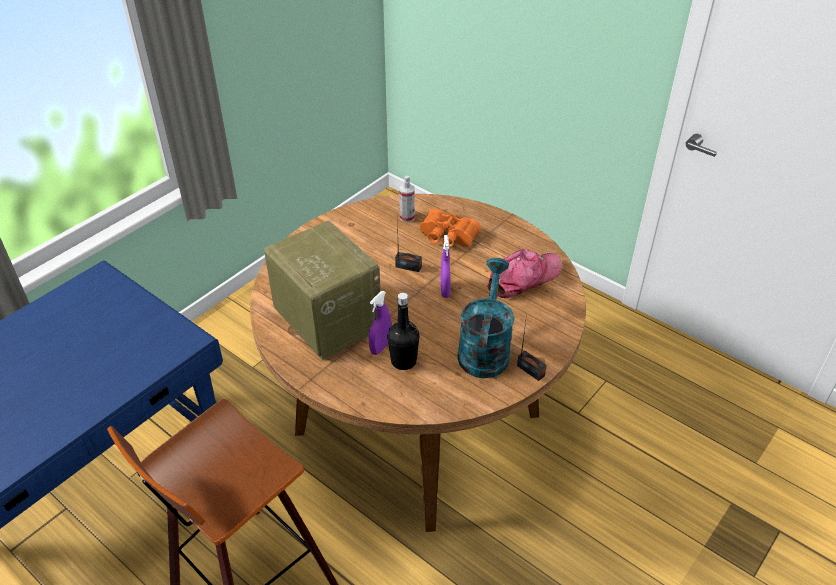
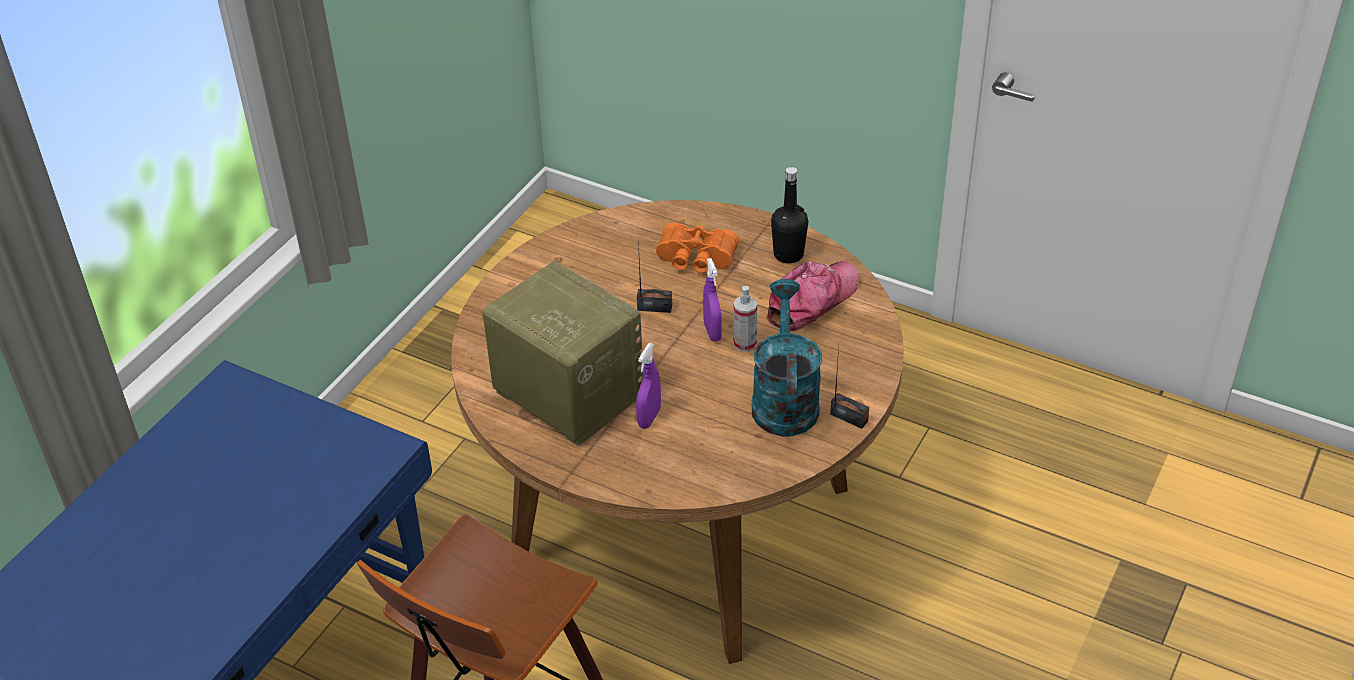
camera: 10 degrees left, 0 degrees up
black bottle [387,292,420,370] -> black bottle moved to [771,167,808,264]
spray bottle [399,176,415,222] -> spray bottle moved to [733,286,757,352]

